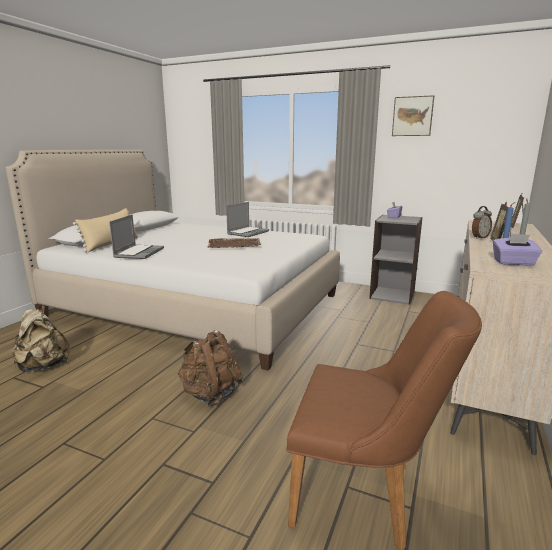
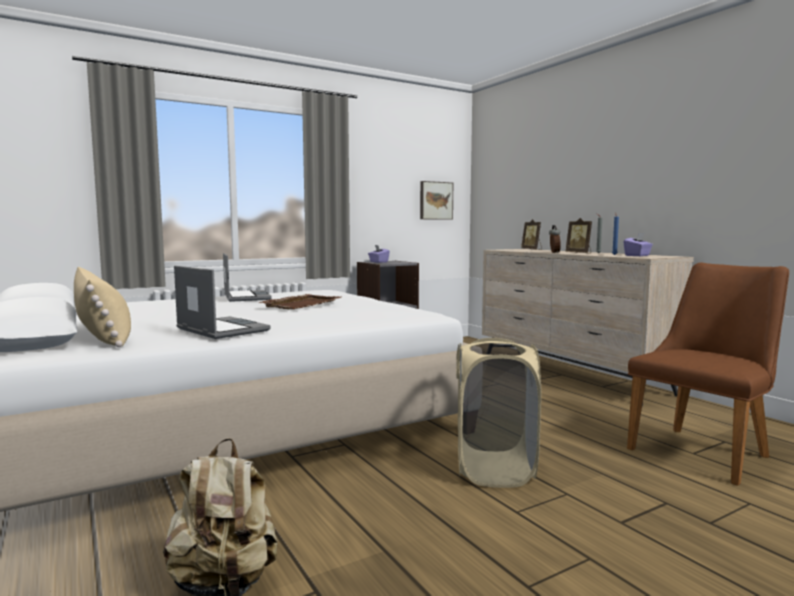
camera: 55 degrees left, 10 degrees down
brown backpack [178,330,243,407] -> beige laundry basket [456,338,541,488]
picture [392,95,434,136] -> picture moved to [420,181,453,220]

